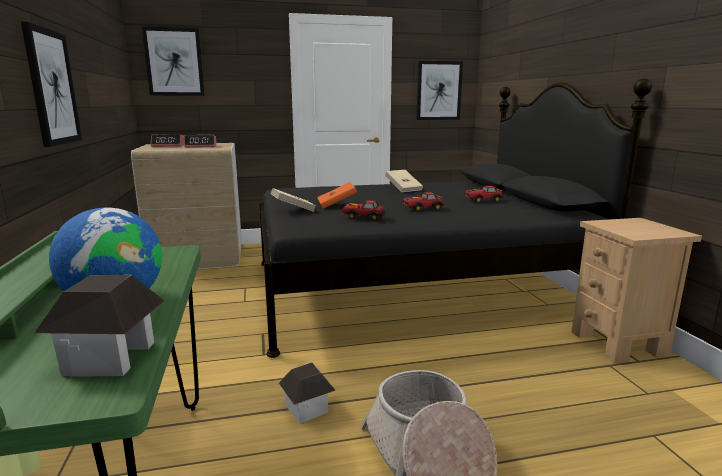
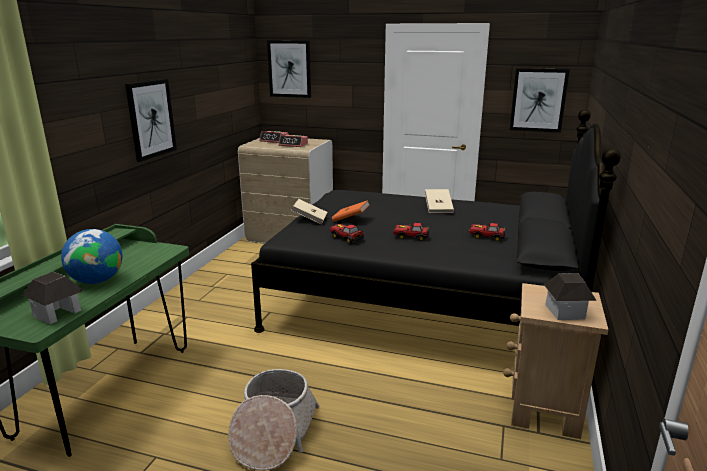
camera: 30 degrees right, 5 degrees up
toy house [279,362,335,423] -> toy house moved to [543,273,597,320]

